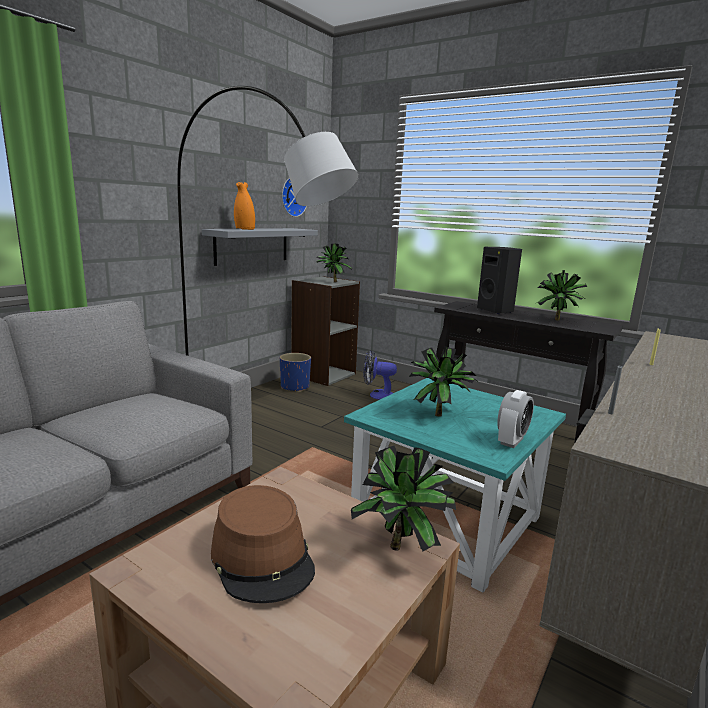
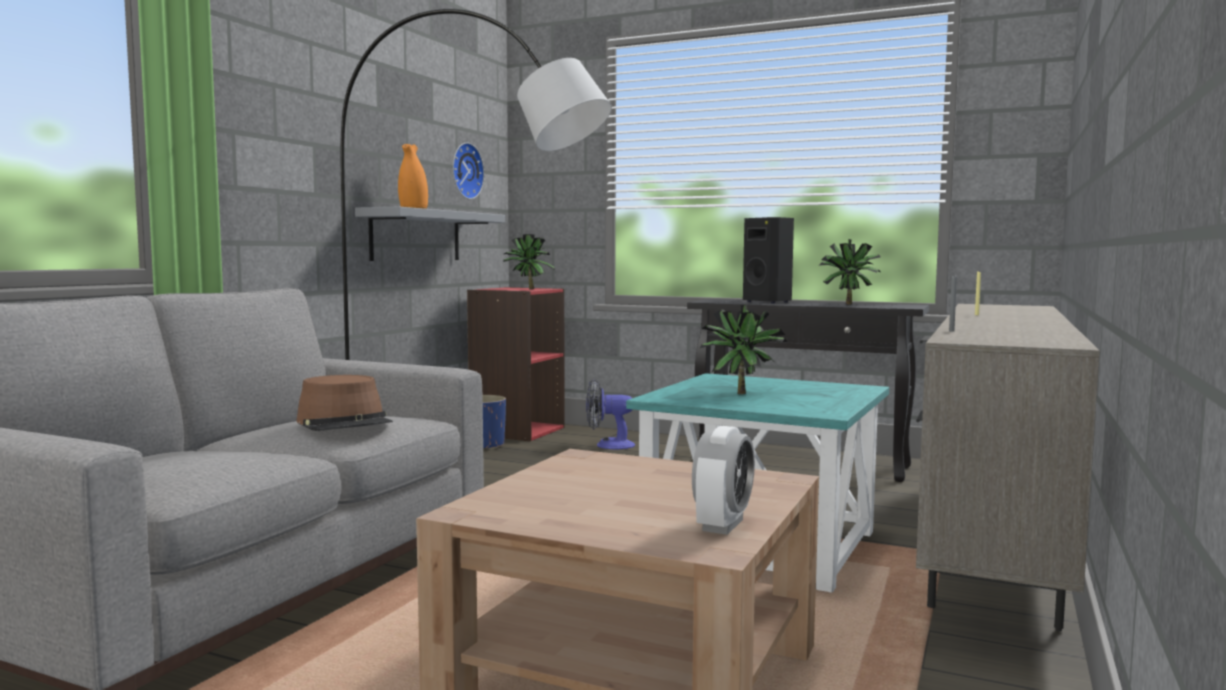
camera: 10 degrees left, 10 degrees down
brown hat [211,485,315,603] -> brown hat moved to [296,375,393,431]
grey bookcase [291,276,360,386] -> red bookcase [467,287,565,441]
potted plant [351,446,456,551] -> none
alarm clock [497,390,534,448] -> alarm clock moved to [692,426,755,535]

